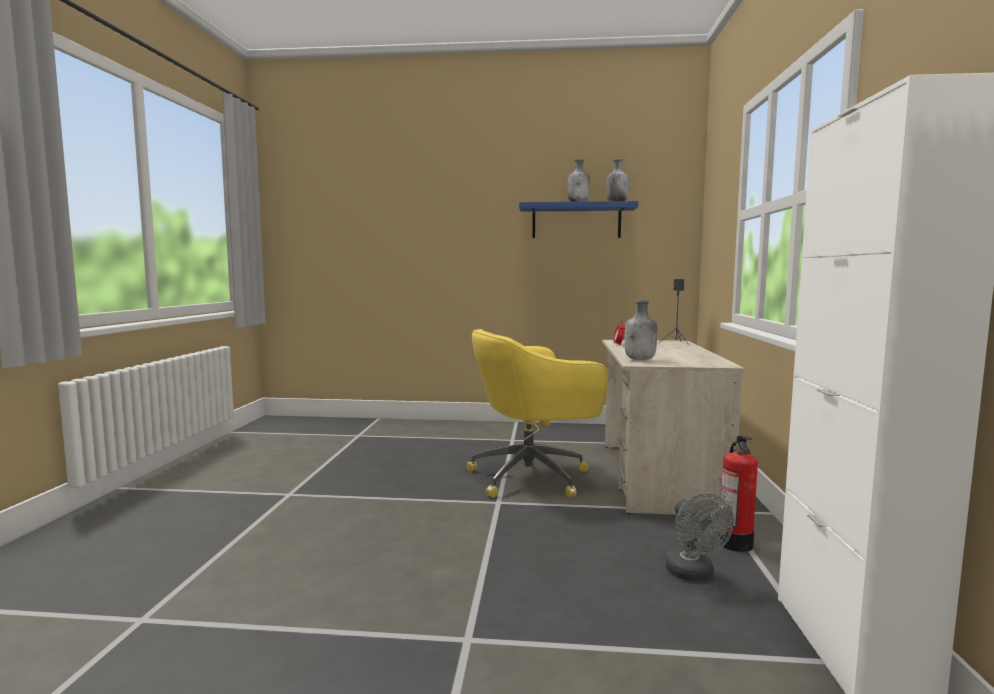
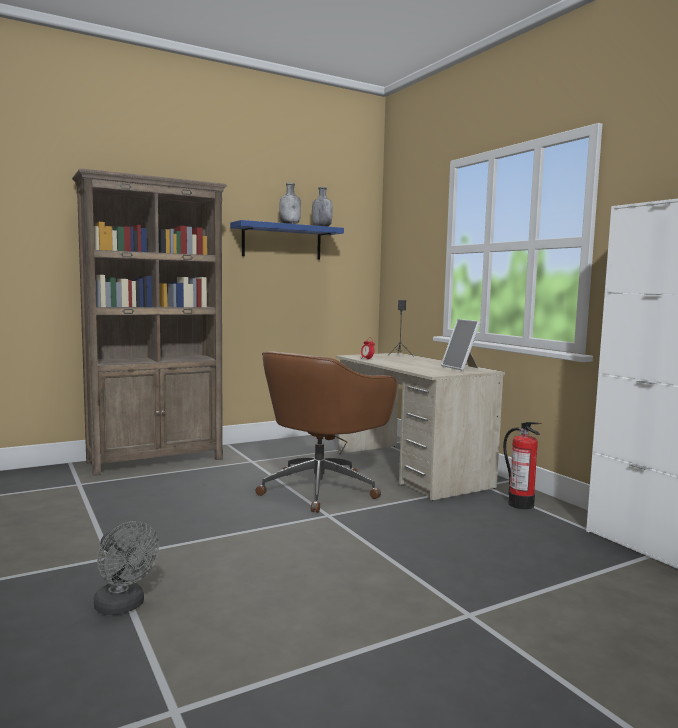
camera: 35 degrees left, 0 degrees up
yellow office chair [466,329,608,498] -> brown office chair [255,351,397,513]
grey bottle [624,300,657,360] -> none
grey fan [665,493,734,581] -> grey fan moved to [93,521,159,615]
none -> brown bookcase [72,168,227,476]
none -> picture frame [441,319,481,371]

